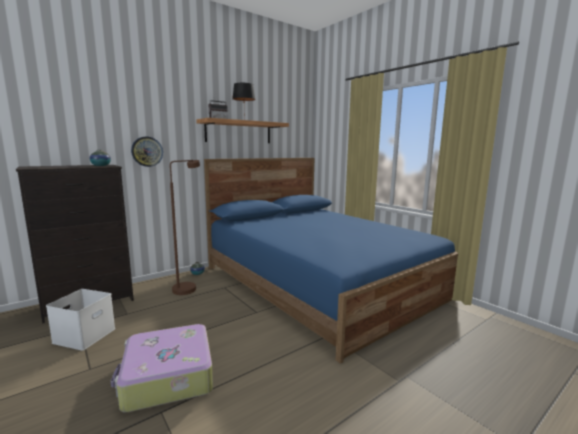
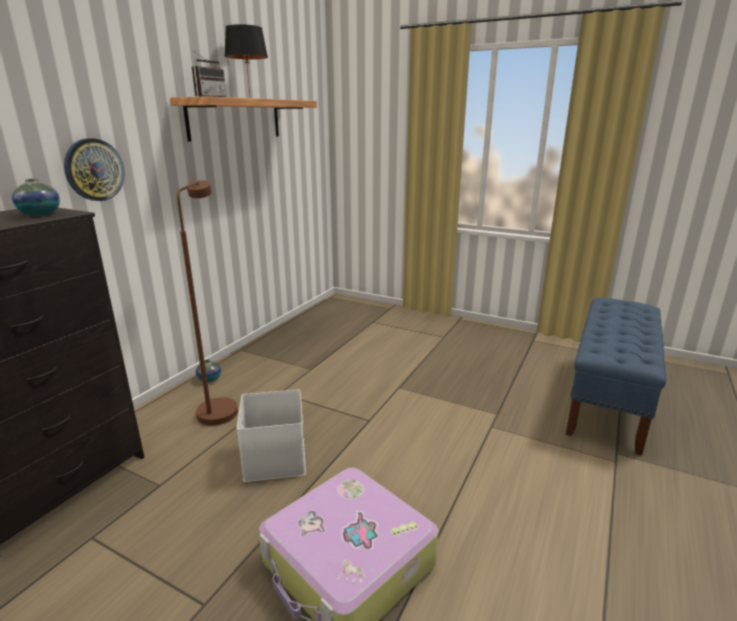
camera: 25 degrees left, 10 degrees up
white storage box [46,289,115,351] -> white storage box moved to [237,390,306,482]
blue bed [204,158,458,364] -> none
none -> blue bench [566,298,666,455]

